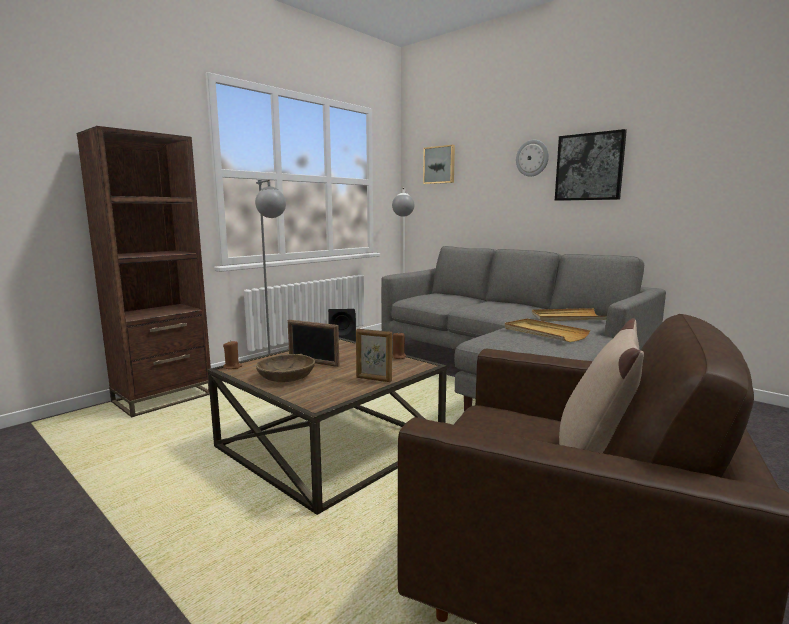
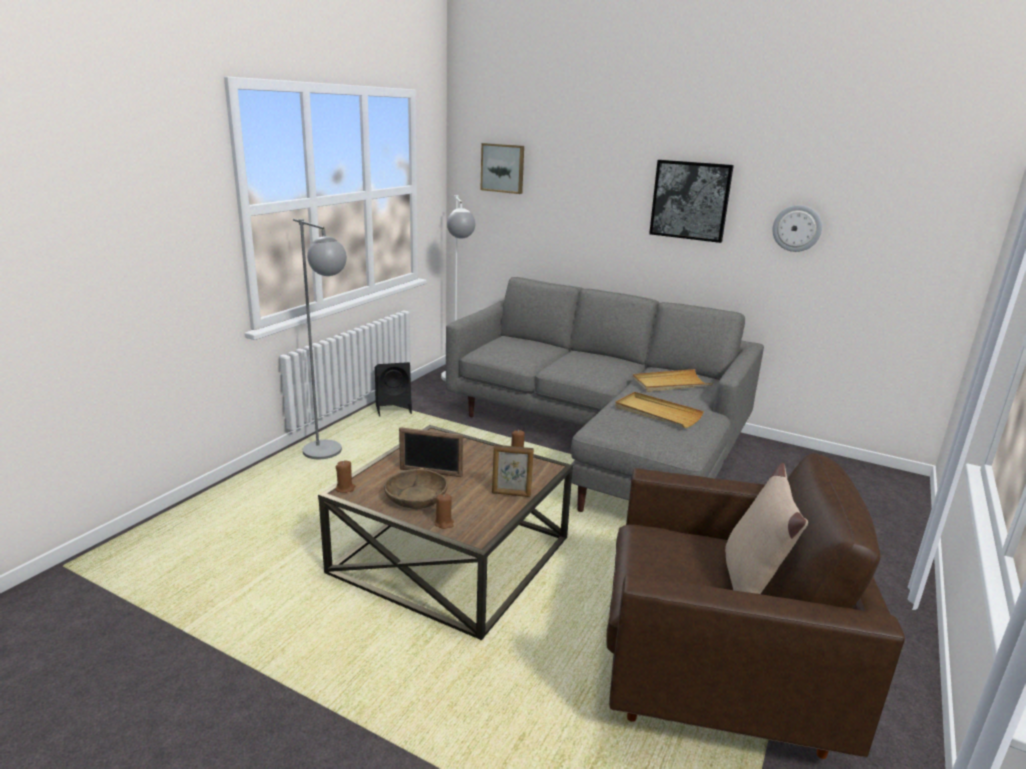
camera: 15 degrees left, 10 degrees up
brown bookcase [77,126,211,417] -> none
wall clock [516,140,549,177] -> wall clock moved to [773,205,822,252]
none -> brown candle [435,493,454,529]

